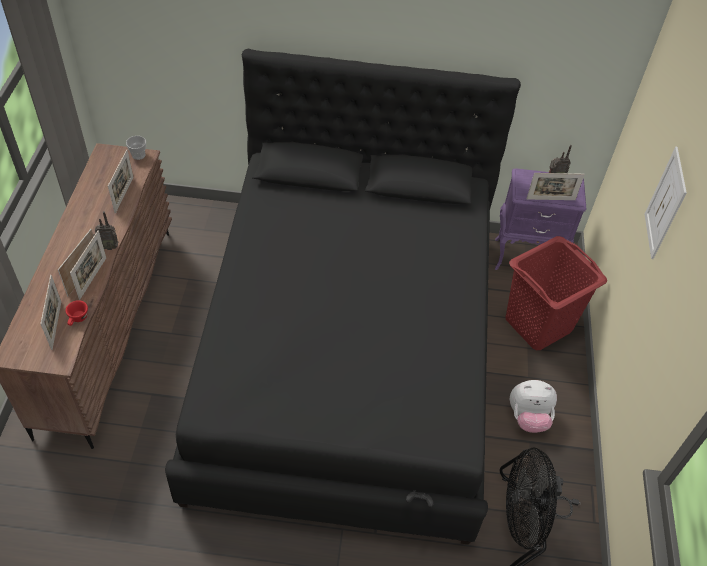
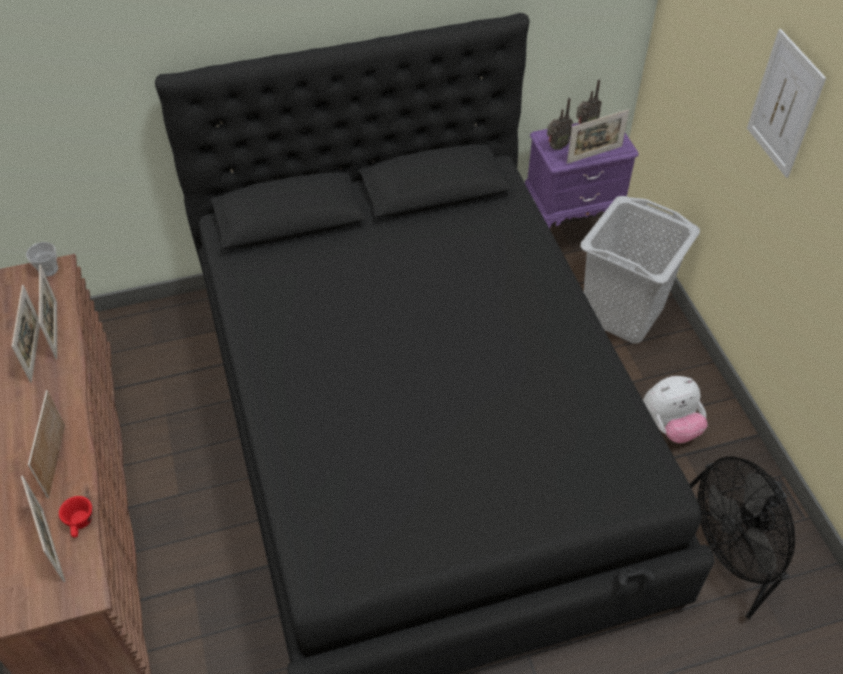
camera: 20 degrees left, 0 degrees up
picture frame [70,230,106,300] -> picture frame moved to [12,285,40,383]
radio [94,211,118,250] -> radio moved to [547,98,573,150]
red laundry basket [505,236,607,350] -> grey laundry basket [580,196,700,344]

